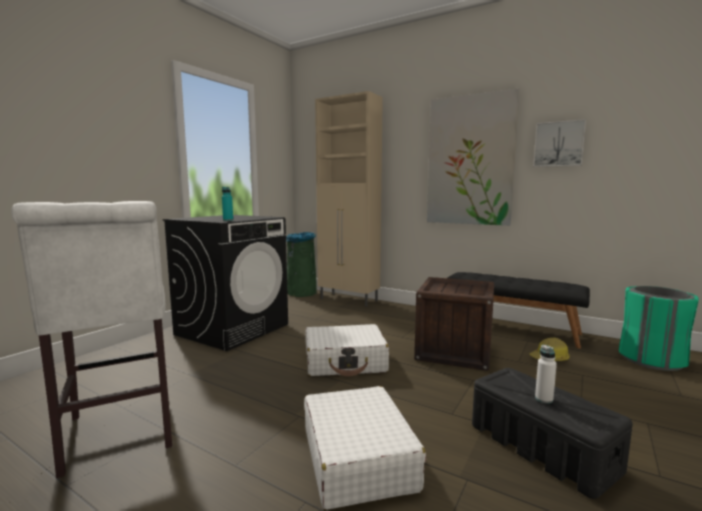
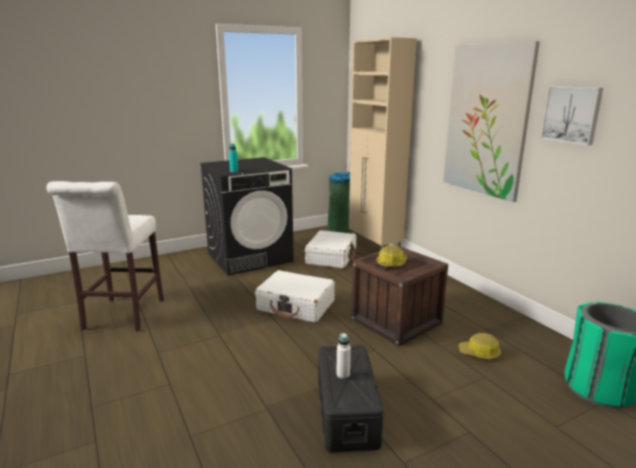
camera: 30 degrees right, 10 degrees up
white suitcase [304,386,426,510] -> white suitcase moved to [305,230,356,268]
black bench [448,272,590,348] -> none
none -> hard hat [376,245,408,269]

